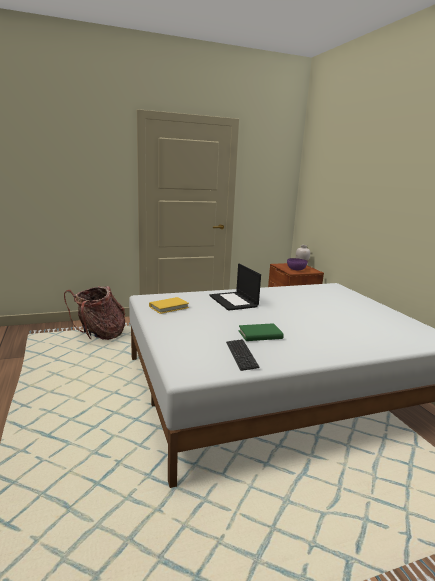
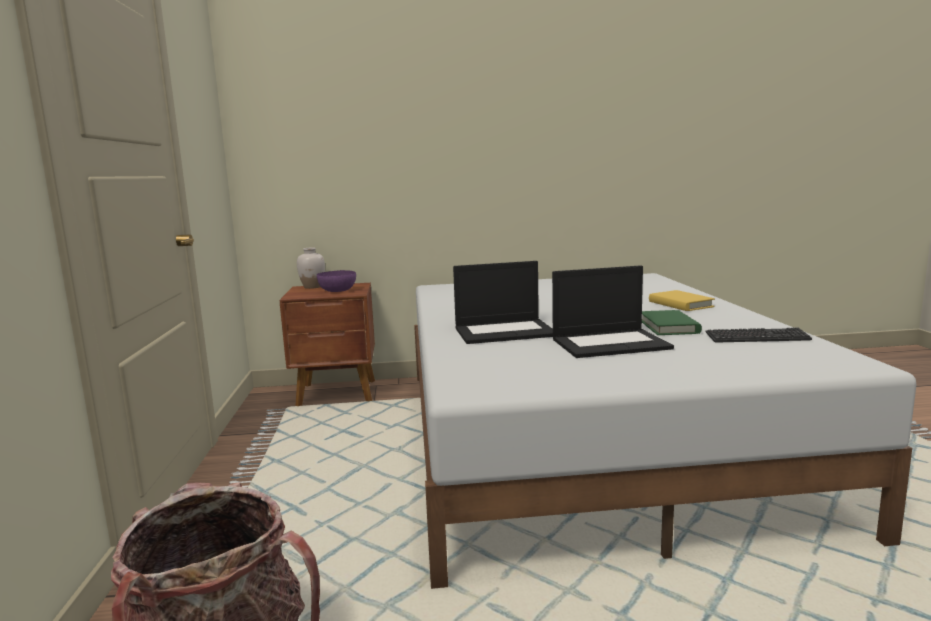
camera: 75 degrees left, 5 degrees down
yellow book [149,297,189,314] -> yellow book moved to [649,290,715,311]
none -> laptop [552,265,674,358]

